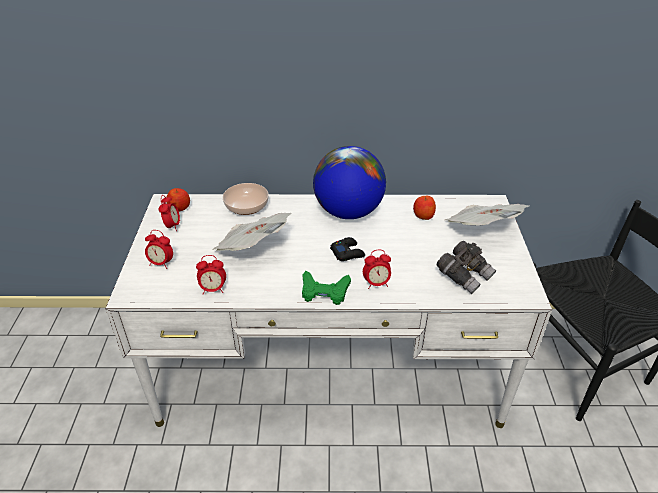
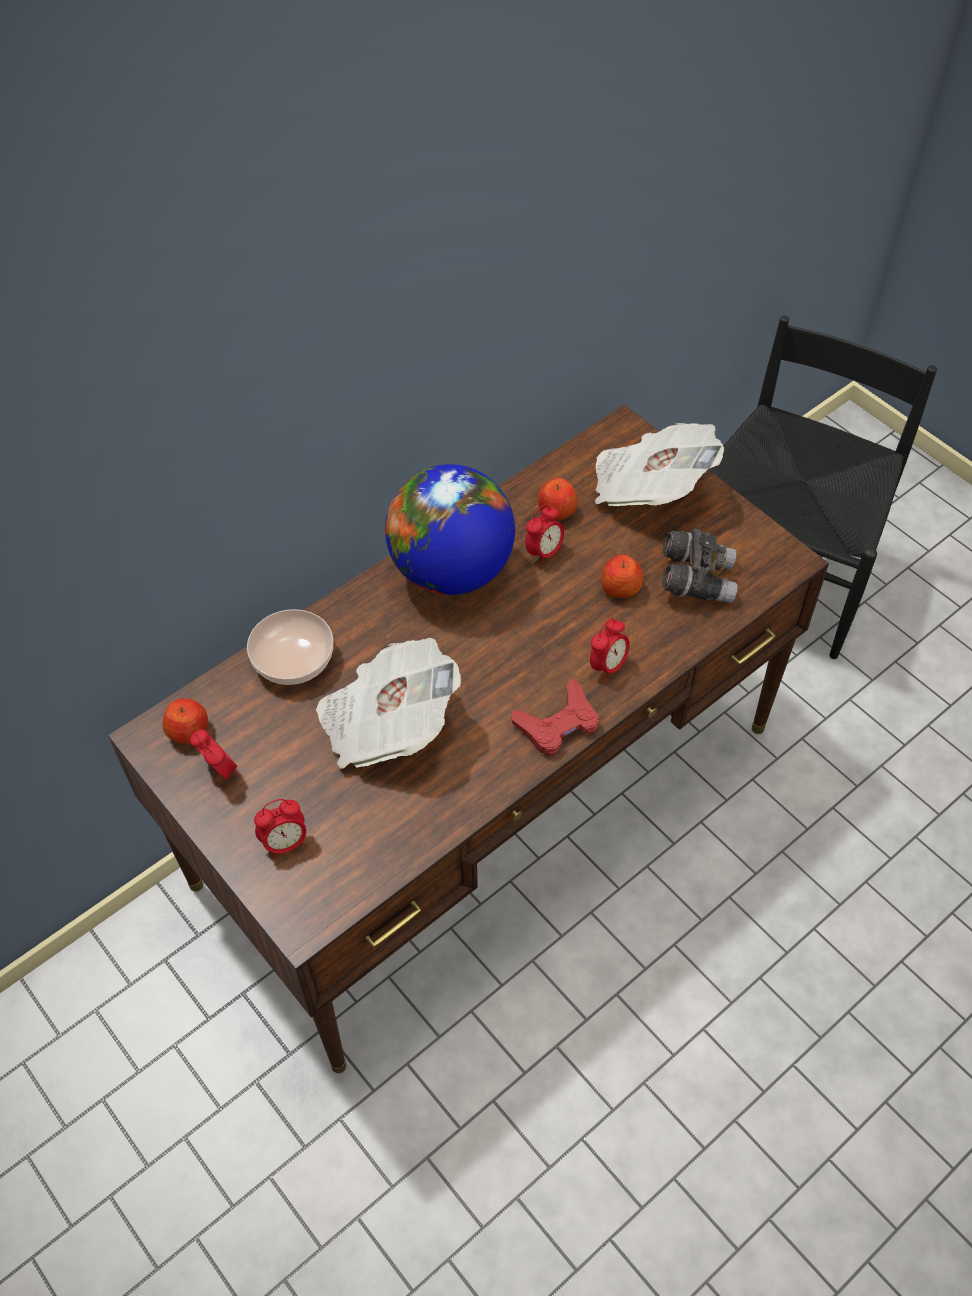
camera: 40 degrees left, 15 degrees up
white desk [106,194,552,428] -> brown desk [108,405,829,1073]
alarm clock [196,255,226,294] -> alarm clock moved to [525,504,564,566]
green game controller [302,271,351,305] -> red game controller [512,679,599,755]
black game controller [330,237,365,261] -> none
none -> apple [601,555,643,598]

